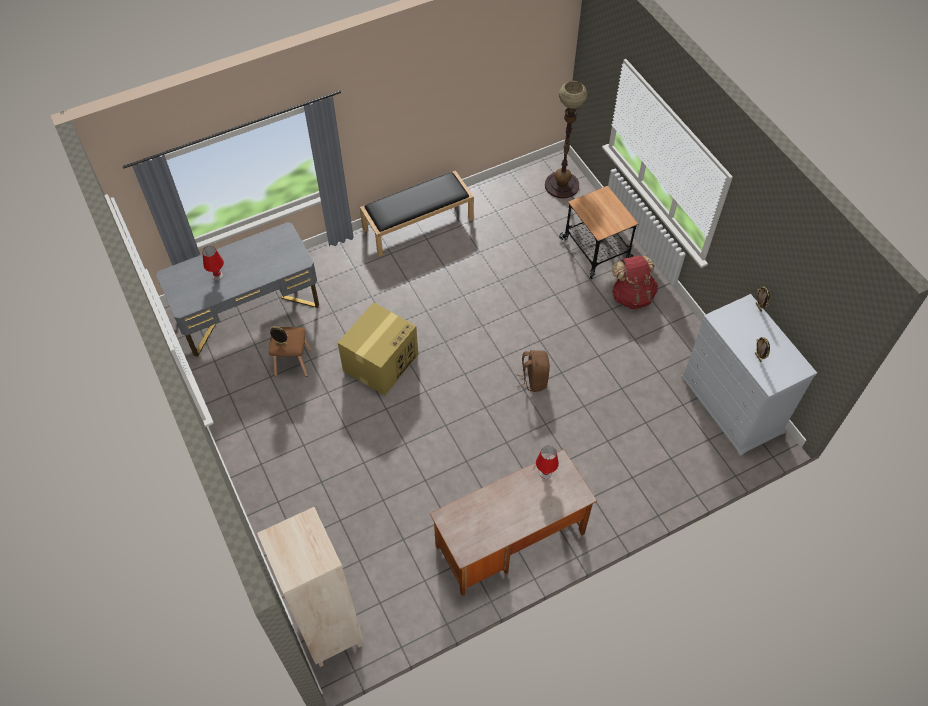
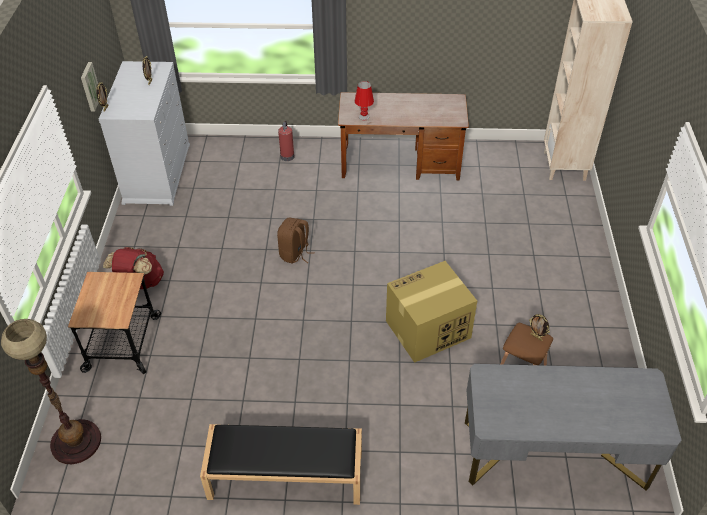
camera: 150 degrees left, 10 degrees down
red table lamp [202,246,224,281] -> none
none -> picture [81,62,99,112]
none -> fire extinguisher [278,121,294,161]

